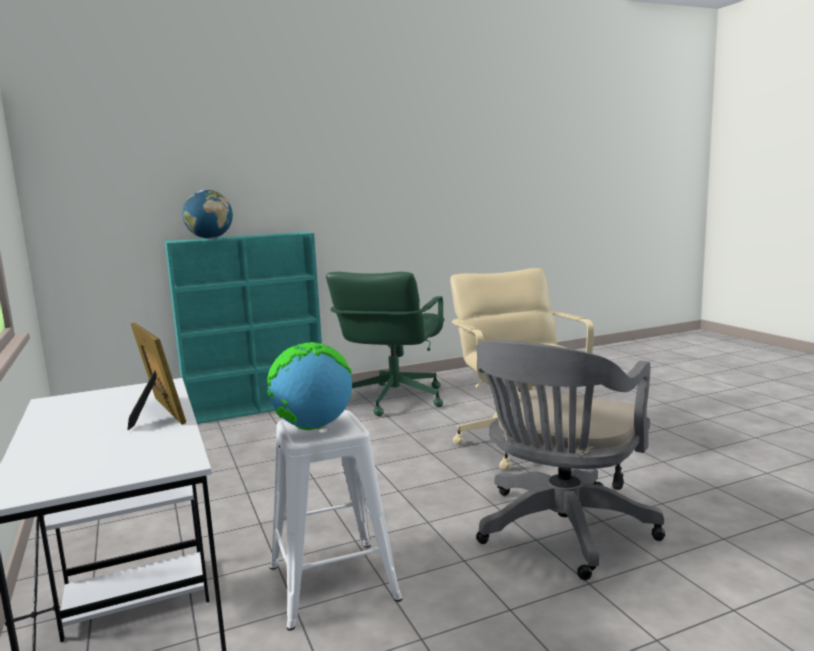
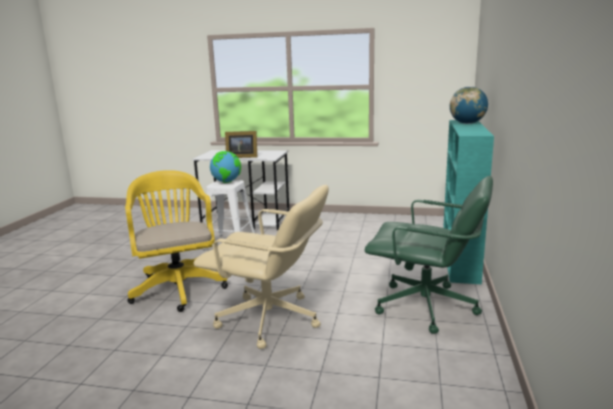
camera: 125 degrees right, 5 degrees up
green office chair [326,272,444,416] -> green office chair turned 150 degrees clockwise [365,176,493,334]
grey office chair [476,340,665,580] -> yellow office chair [125,170,228,312]

